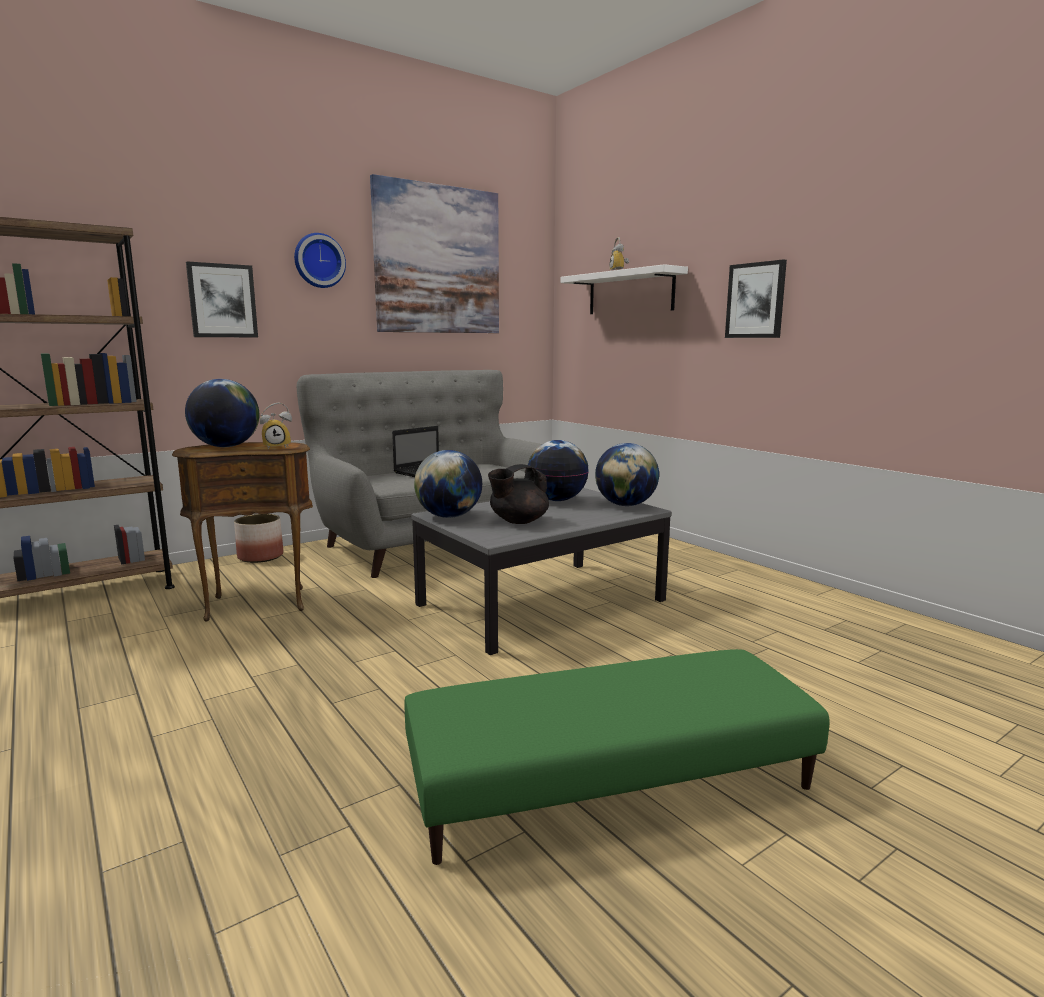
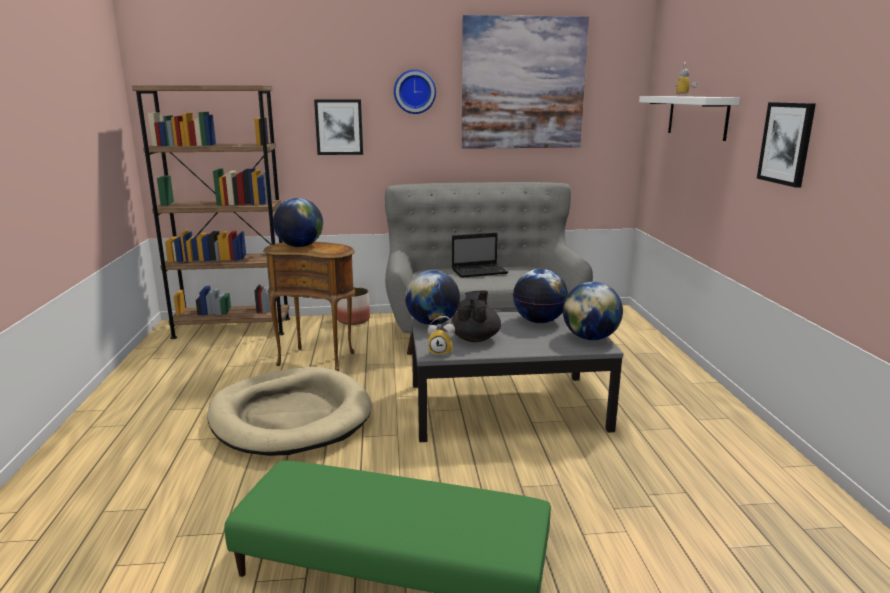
camera: 30 degrees right, 5 degrees up
alarm clock [260,403,292,449] -> alarm clock moved to [428,316,455,355]
black teapot [488,464,549,524] -> black teapot turned 105 degrees clockwise [451,291,501,342]
none -> beige dog bed [207,367,372,456]

